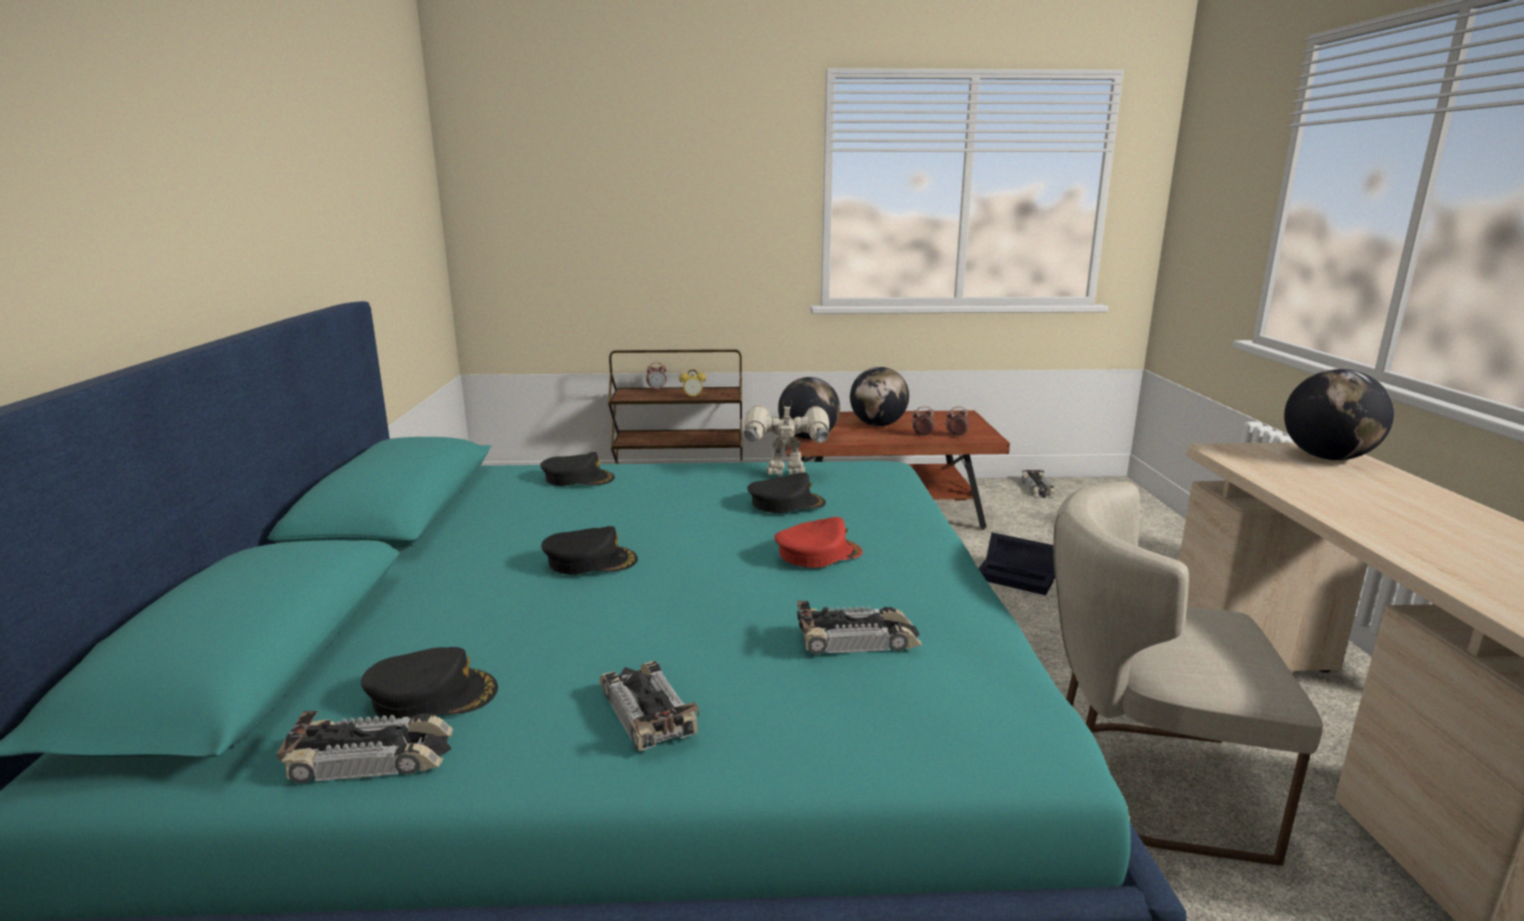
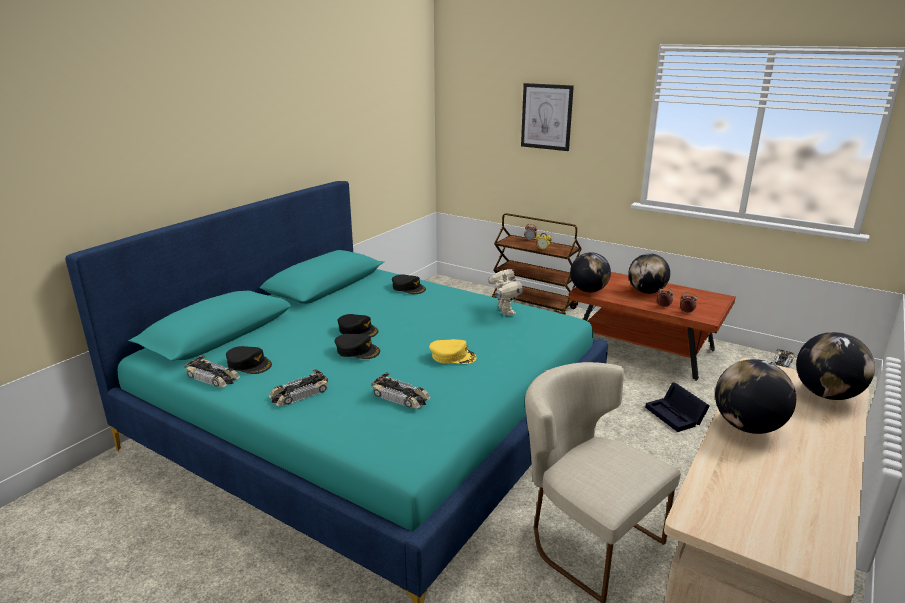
camera: 35 degrees right, 5 degrees up
toy car [599,661,699,751] -> toy car turned 135 degrees counterclockwise [269,369,328,406]
toy robot [744,400,829,476] -> toy robot turned 45 degrees clockwise [488,269,523,315]
black cap [747,473,826,513] -> black cap moved to [335,334,380,359]
red cap [774,517,863,568] -> yellow cap [429,339,476,364]
none -> picture [521,83,574,151]
none -> globe [715,359,796,434]

